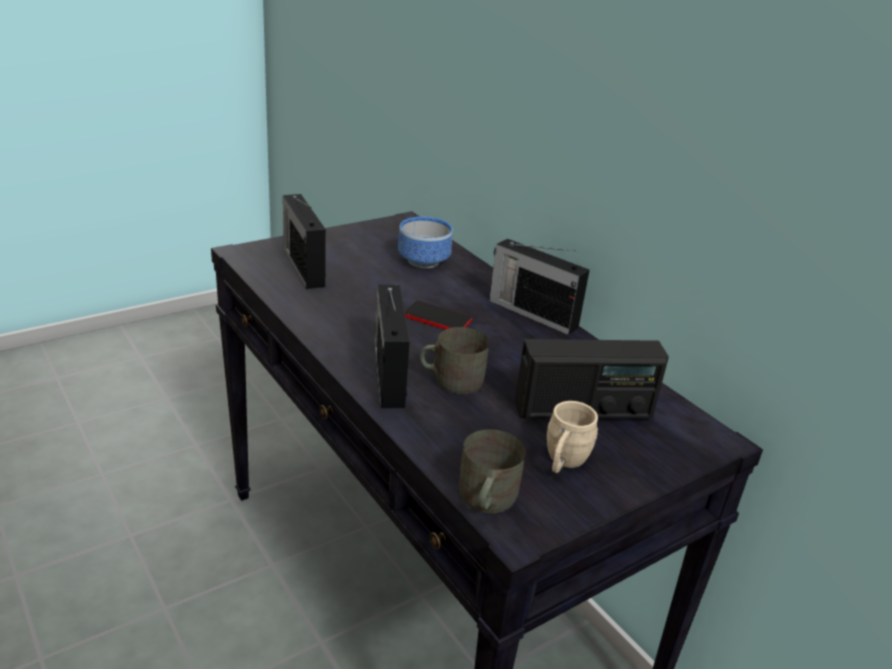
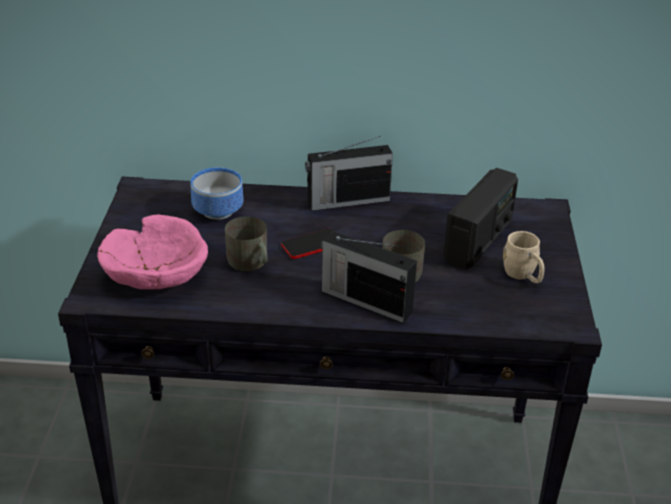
camera: 50 degrees left, 5 degrees up
radio [283,194,326,289] -> pink bowl [97,215,208,289]
grey mug [459,429,526,513] -> grey mug moved to [225,216,268,271]

